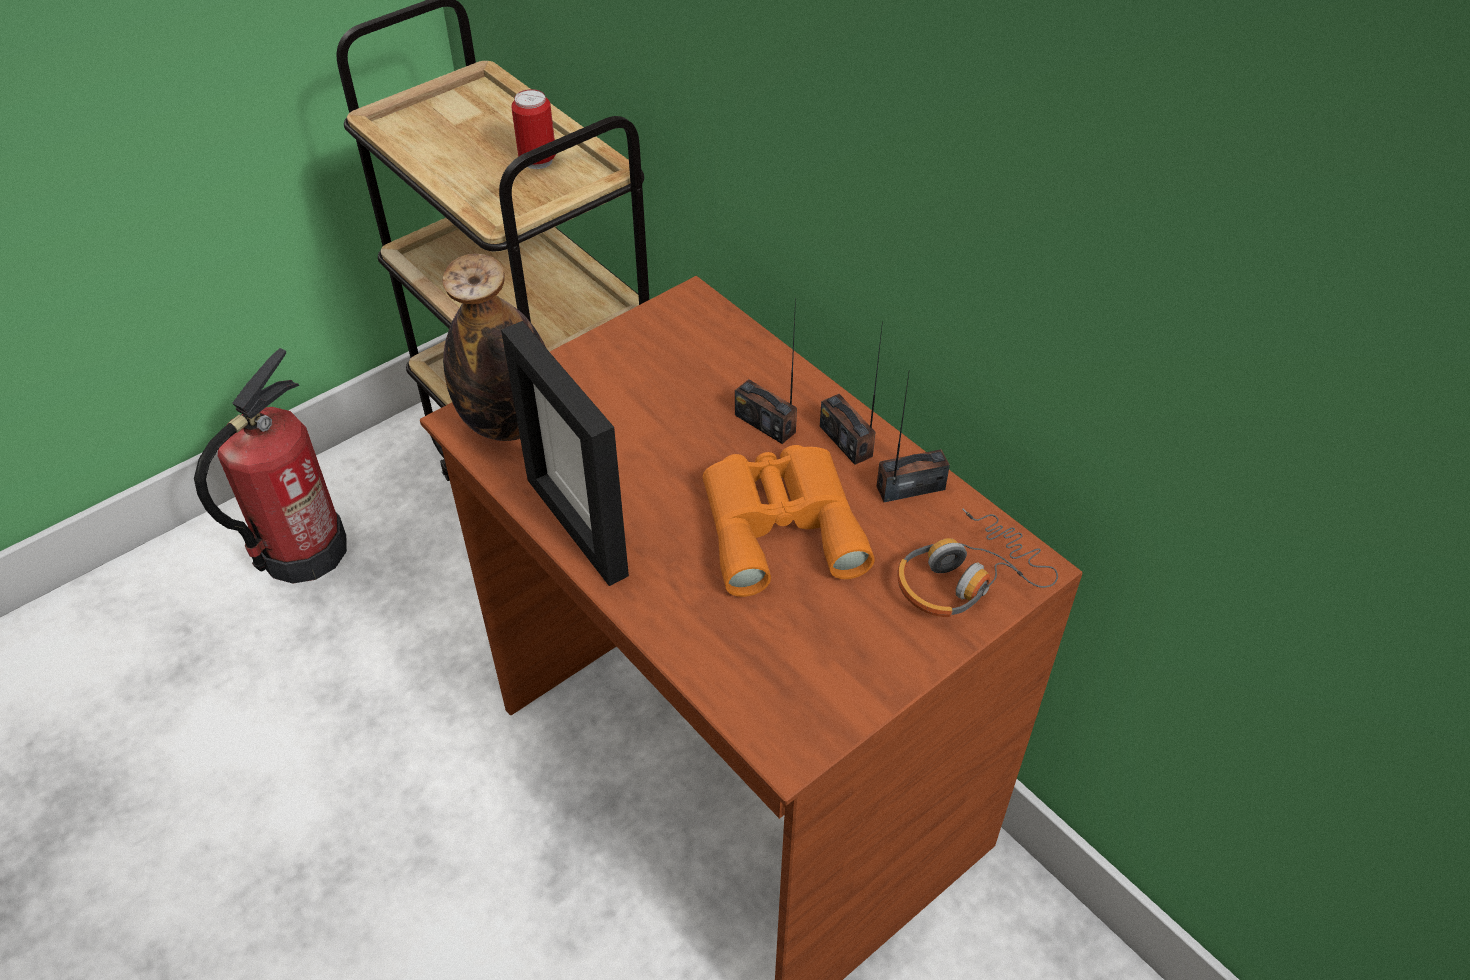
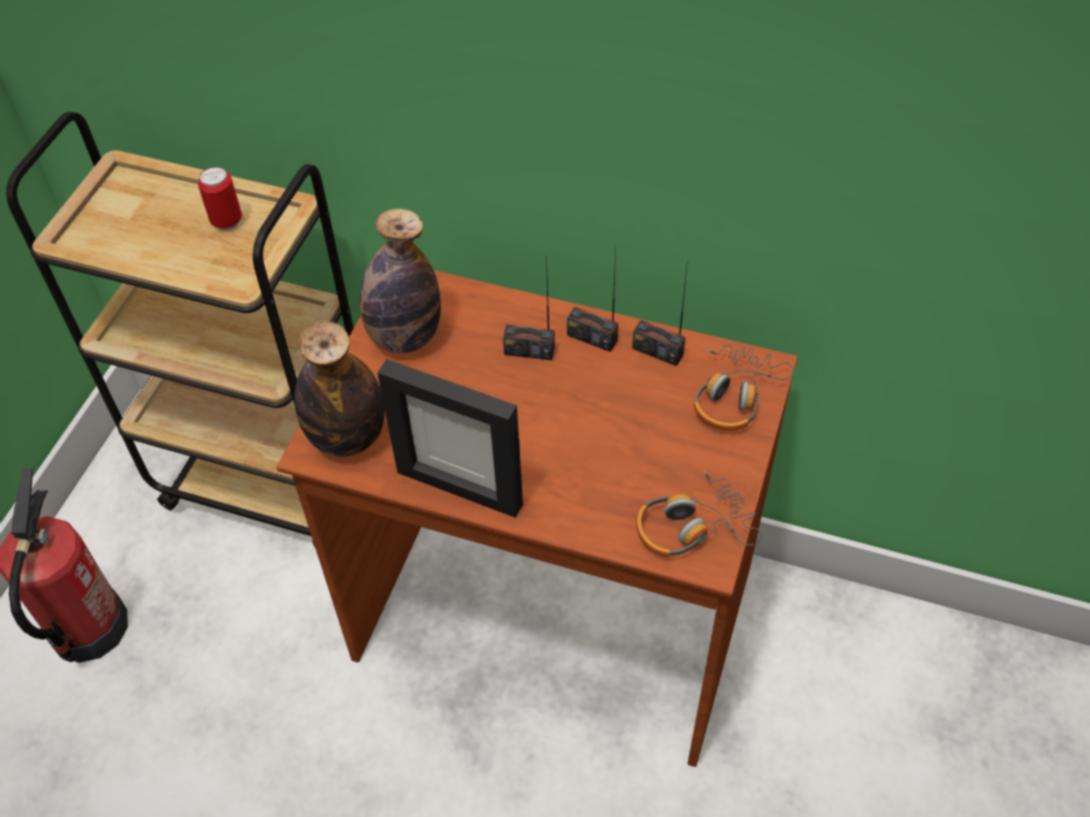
camera: 30 degrees left, 5 degrees up
orange binoculars [703,445,875,597] -> none
radio [876,373,950,502] -> radio turned 105 degrees counterclockwise [632,261,688,366]
none -> bottle [360,208,441,353]
none -> headphones [636,470,762,557]

